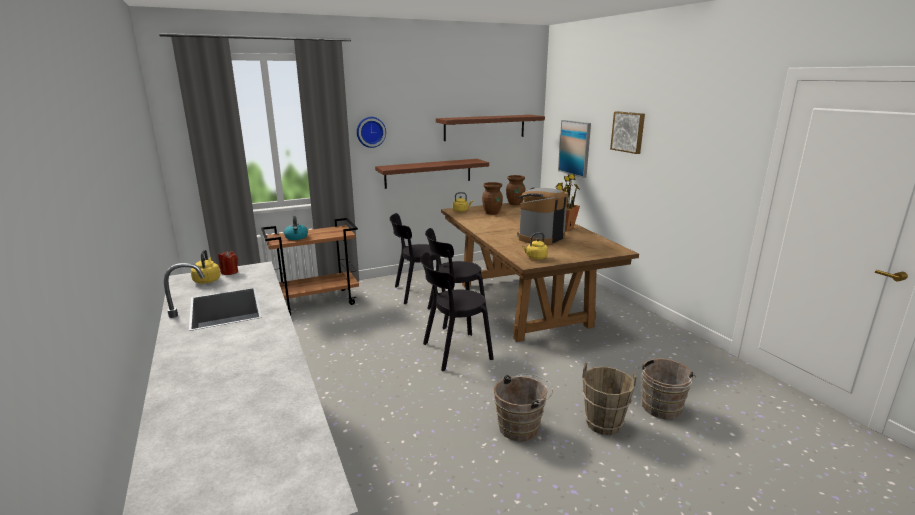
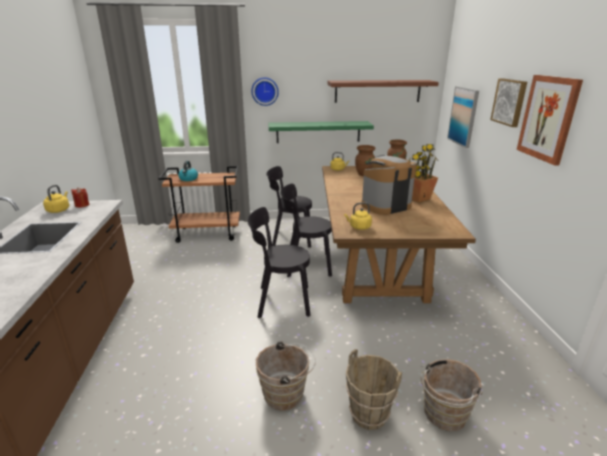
camera: 20 degrees right, 5 degrees up
brown shelf [375,159,489,189] -> green shelf [268,121,374,143]
none -> picture [517,75,583,166]

